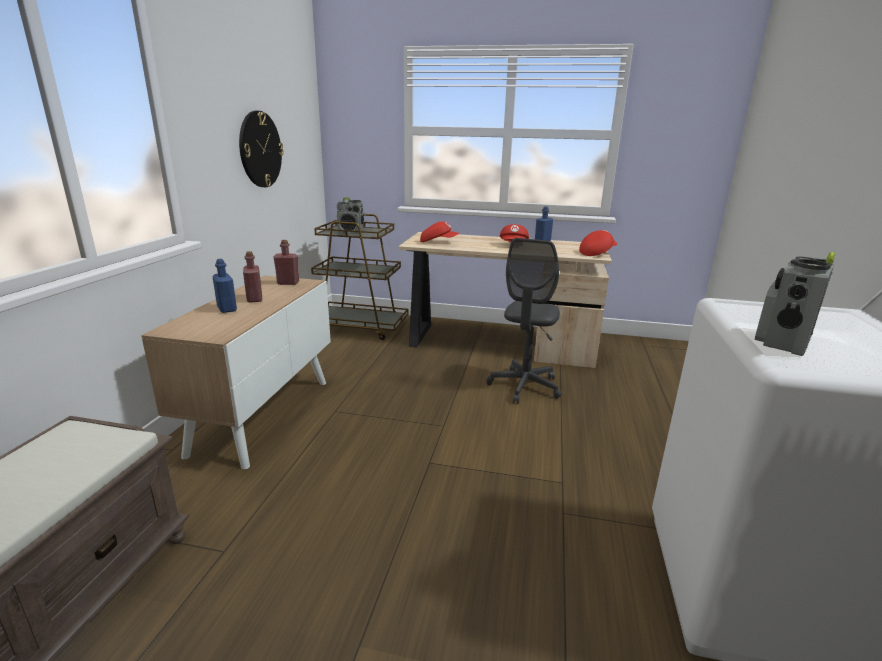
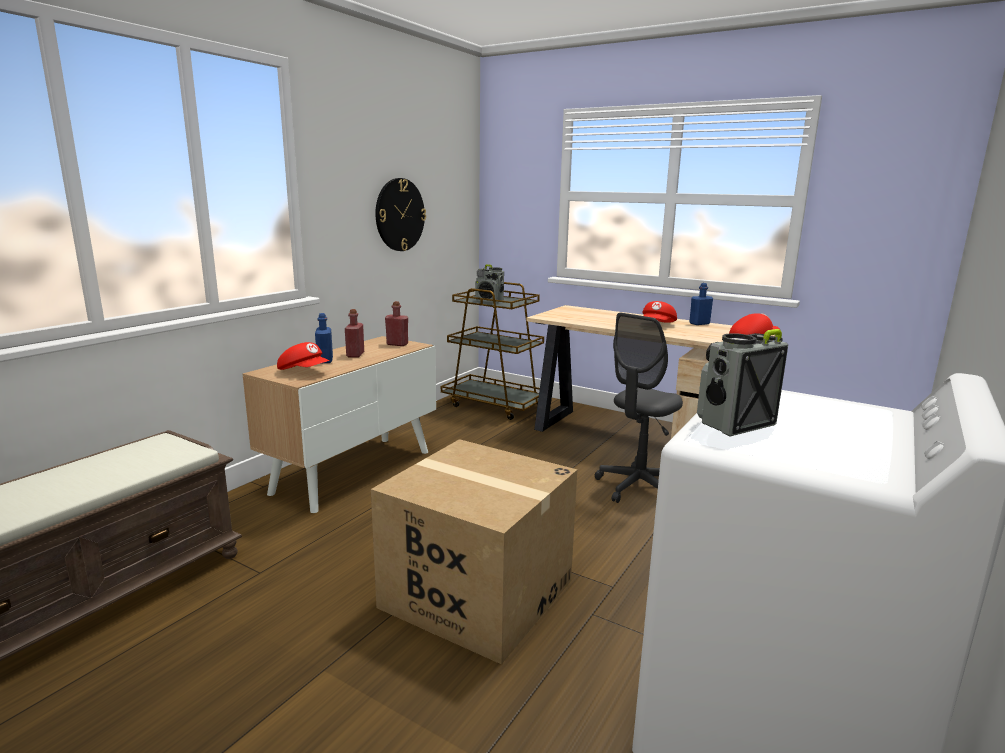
camera: 20 degrees right, 5 degrees down
red cap [420,221,459,242] -> red cap moved to [277,342,330,370]
none -> cardboard box [371,439,577,665]

